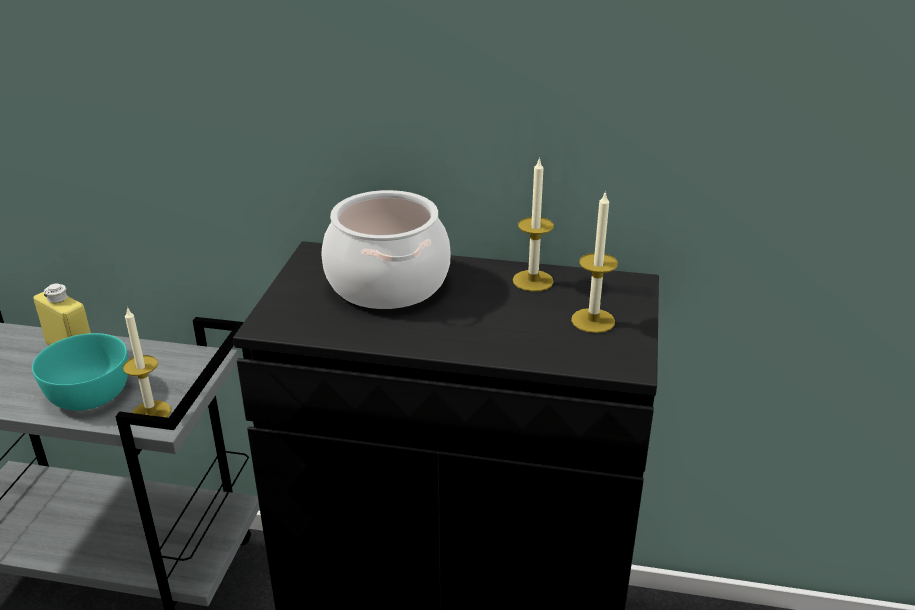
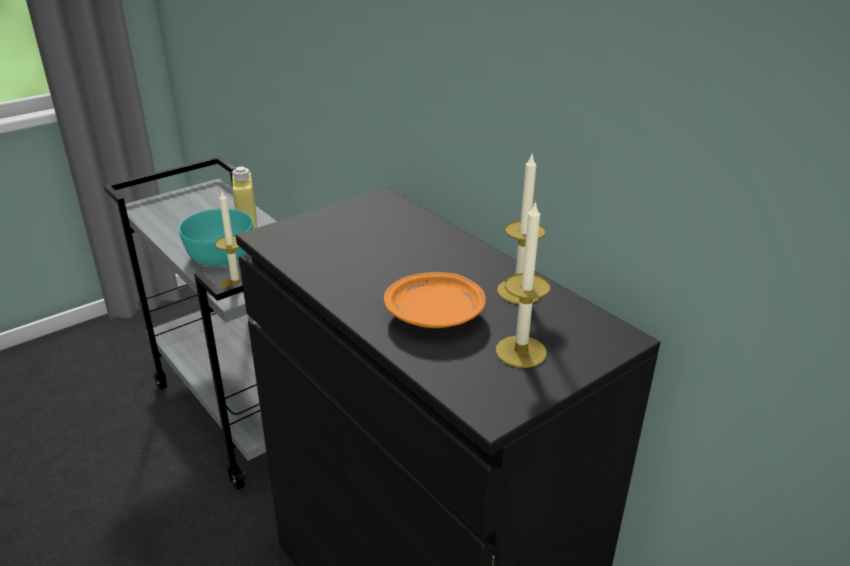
camera: 40 degrees right, 0 degrees up
cooking pot [321,190,450,309] -> none
none -> orange plate [384,272,486,328]

